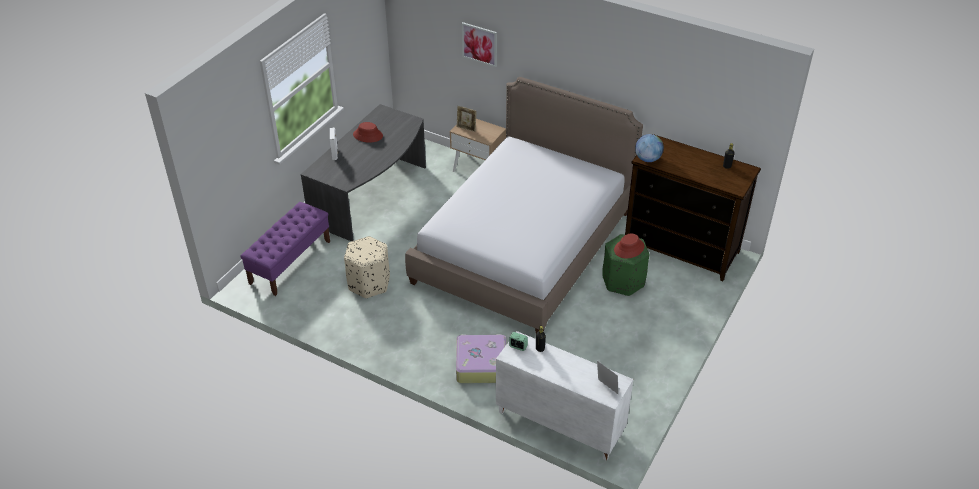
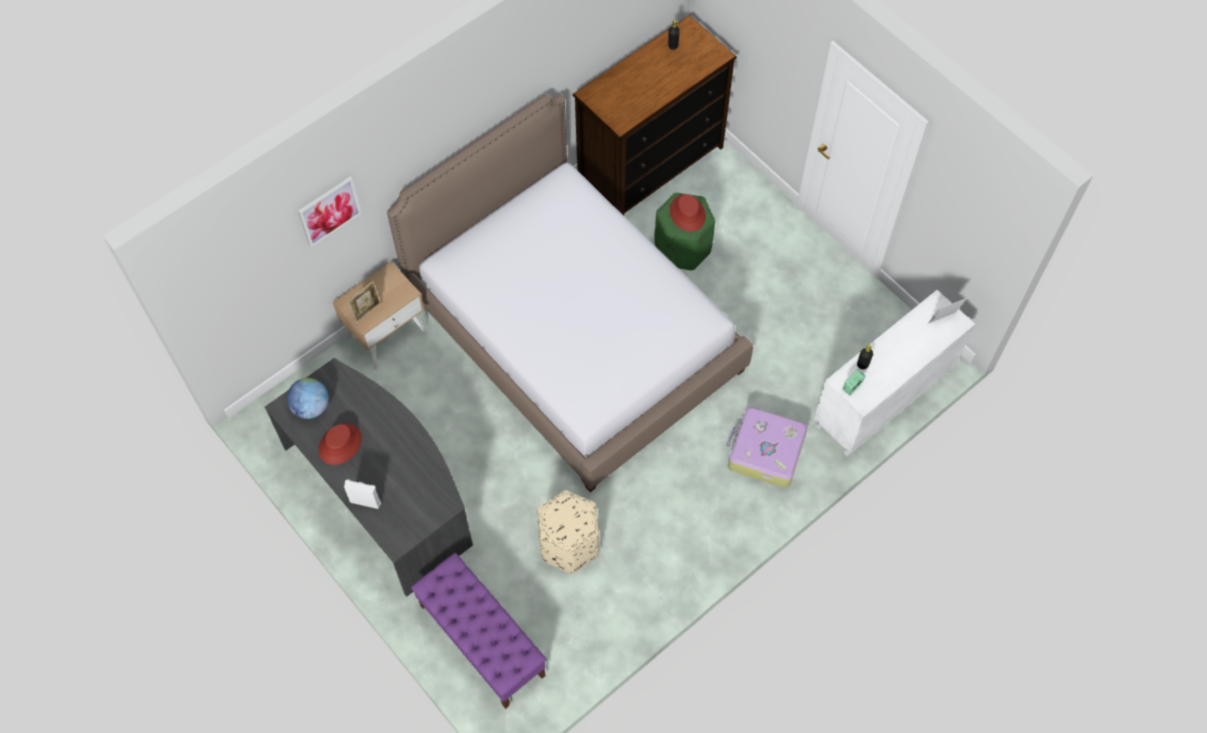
camera: 70 degrees left, 20 degrees up
globe [635,134,664,162] -> globe moved to [287,378,329,419]

